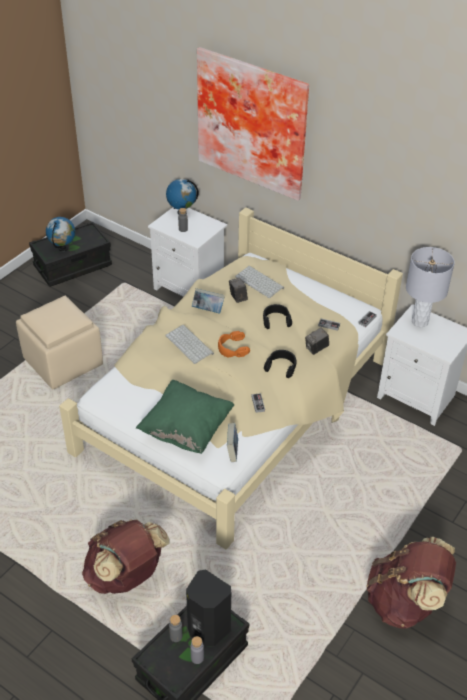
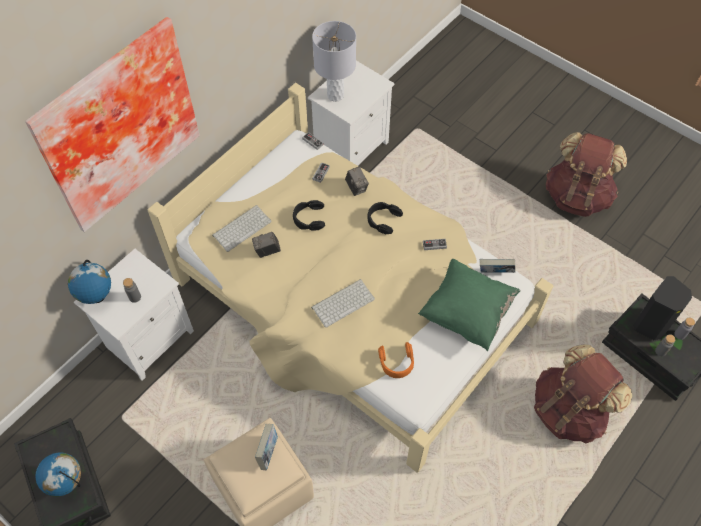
camera: 85 degrees left, 15 degrees up
book [192,288,225,313] -> book moved to [255,424,278,470]
orange headphones [218,331,250,358] -> orange headphones moved to [378,342,414,378]

